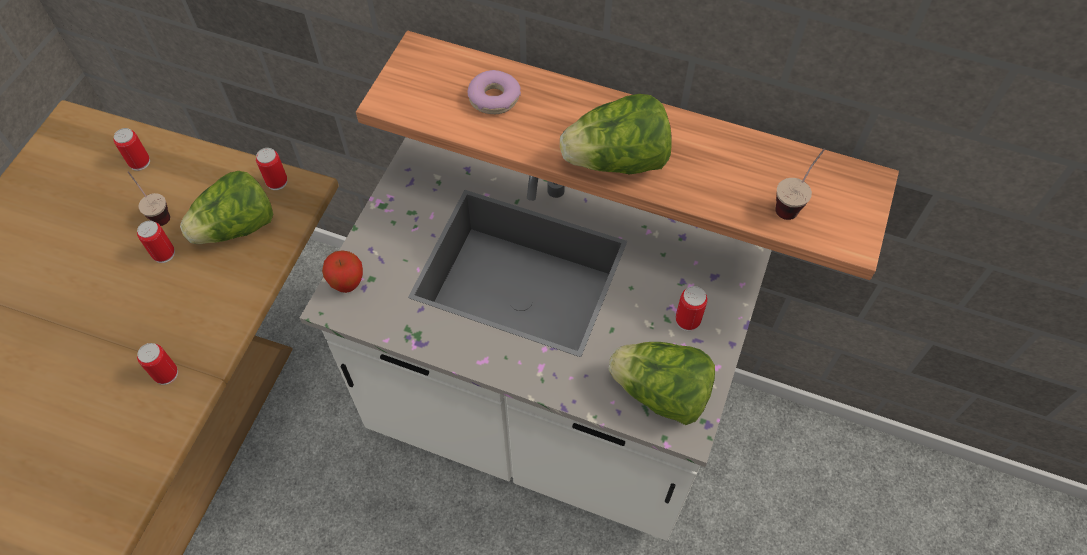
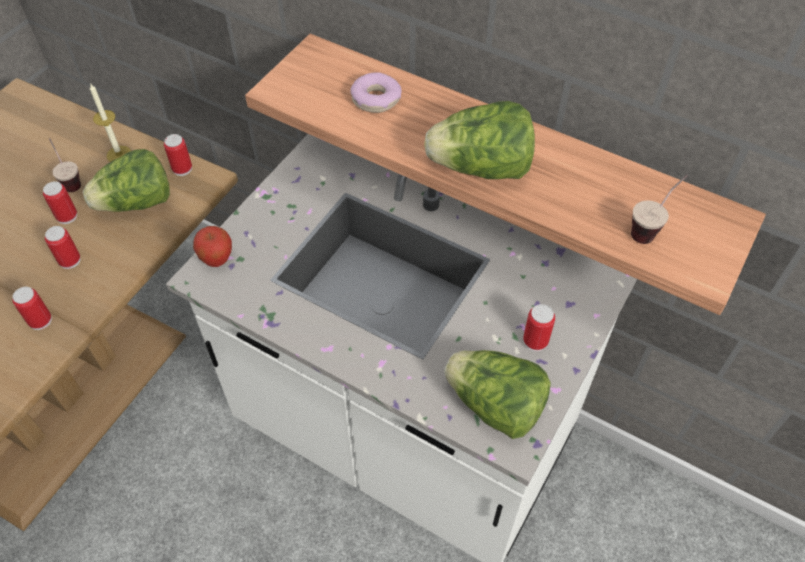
camera: 10 degrees right, 5 degrees down
can [114,128,150,171] -> can moved to [45,226,81,269]
none -> candle [90,83,131,162]

